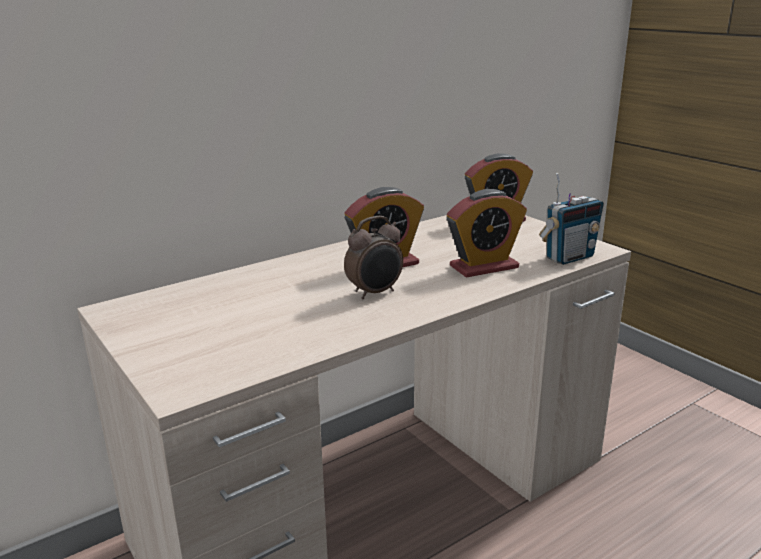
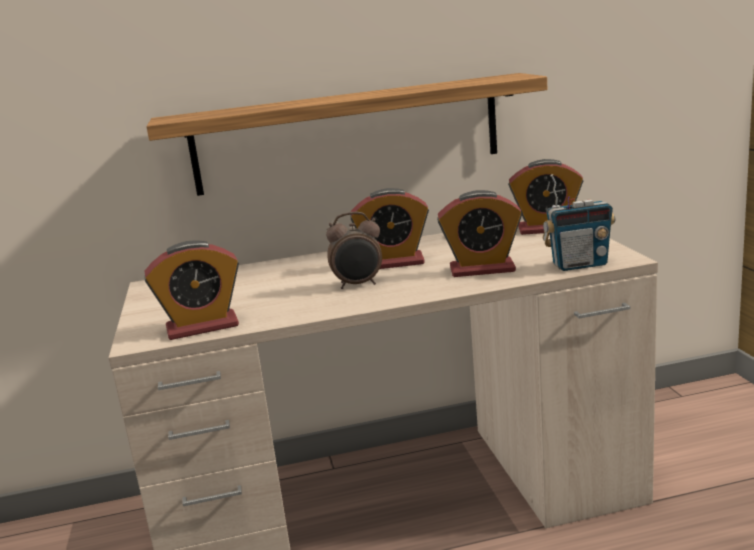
camera: 25 degrees right, 5 degrees down
none -> alarm clock [144,241,239,340]
none -> shelf [146,73,547,196]

